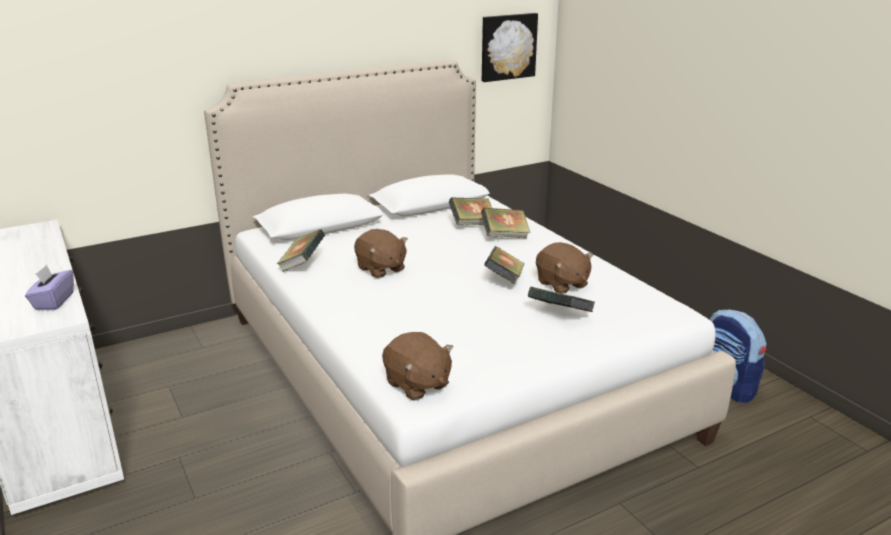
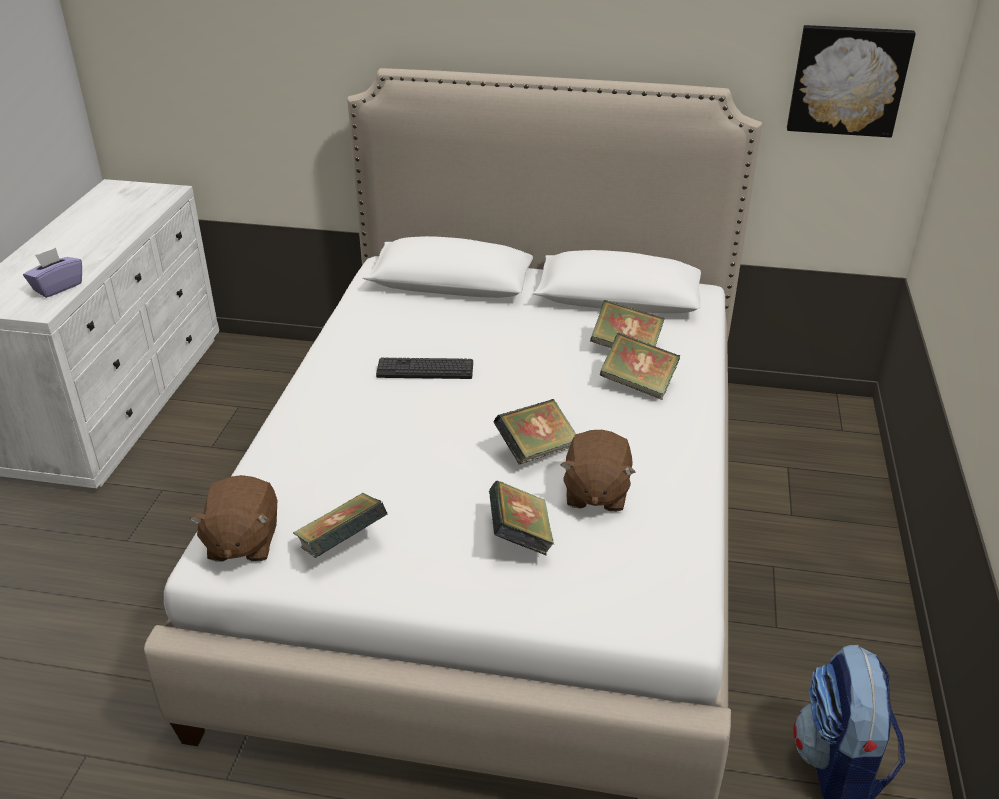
camera: 40 degrees right, 10 degrees up
book [277,229,326,272] -> book moved to [293,493,388,558]
brown plush toy [354,229,408,278] -> keyboard [376,358,473,379]

